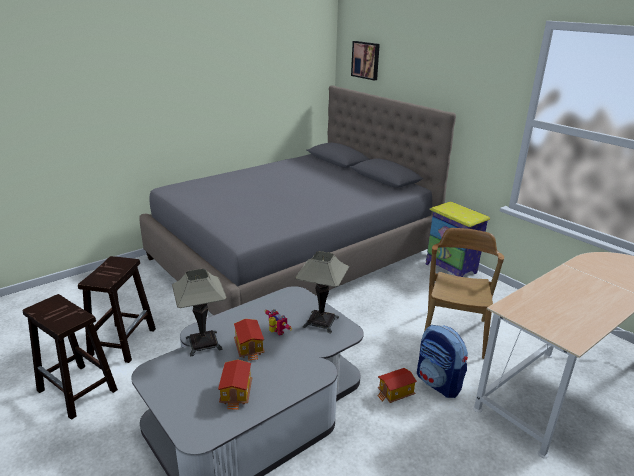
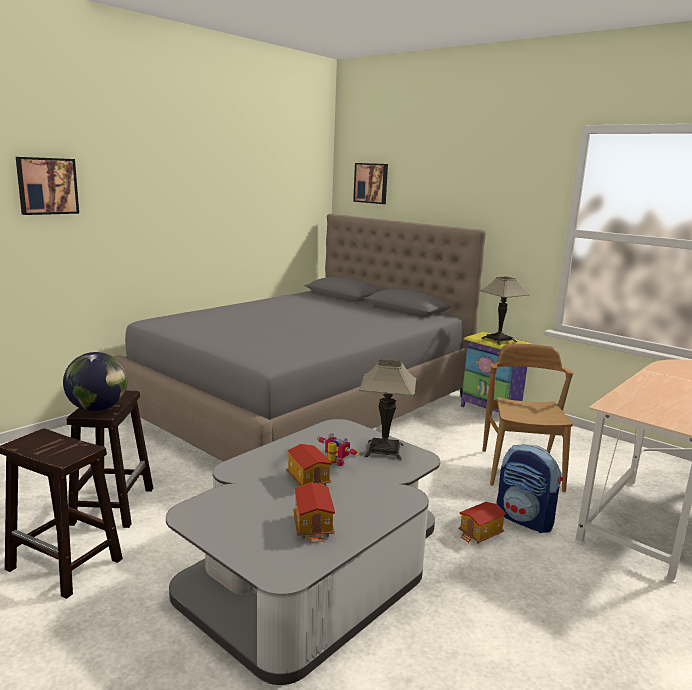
camera: 10 degrees left, 10 degrees down
table lamp [172,269,227,357] -> table lamp moved to [480,276,530,345]
none -> picture [16,157,79,215]
none -> globe [63,352,127,412]

